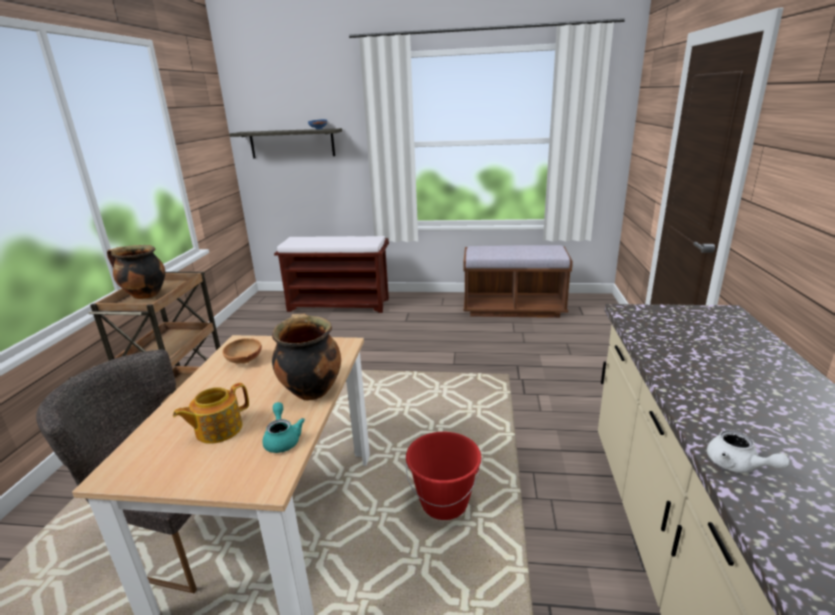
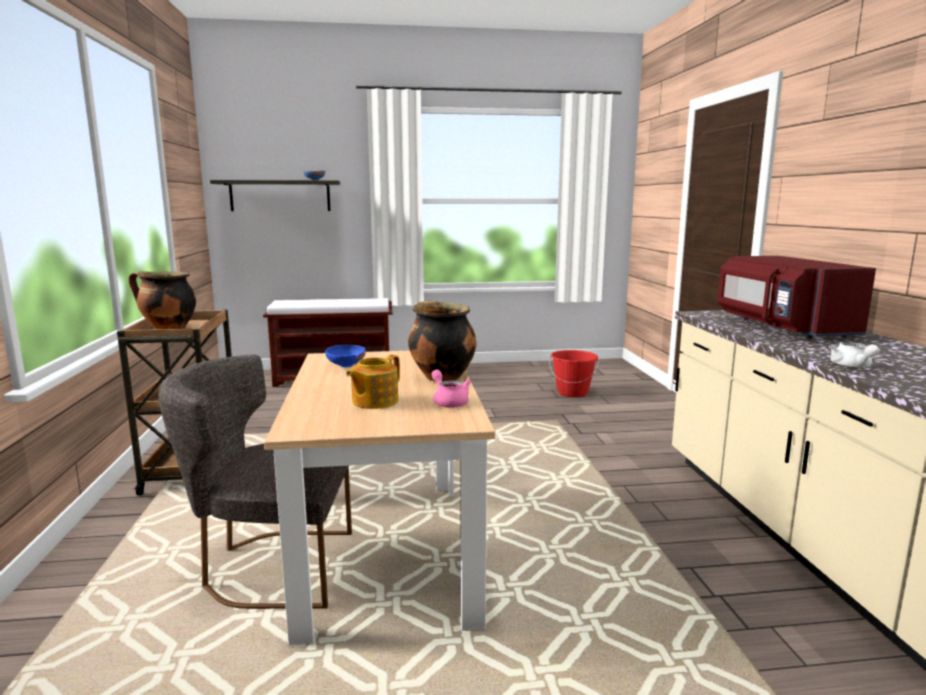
camera: 15 degrees left, 10 degrees down
brown bowl [222,338,262,363] -> blue bowl [325,344,366,367]
turquoise teapot [262,402,305,453] -> pink teapot [432,370,471,408]
red bucket [406,432,481,520] -> red bucket moved to [549,350,599,397]
brown bench [464,245,573,318] -> none
white teapot [707,430,790,473] -> white teapot turned 45 degrees clockwise [829,342,879,368]
none -> red microwave [718,256,876,339]

